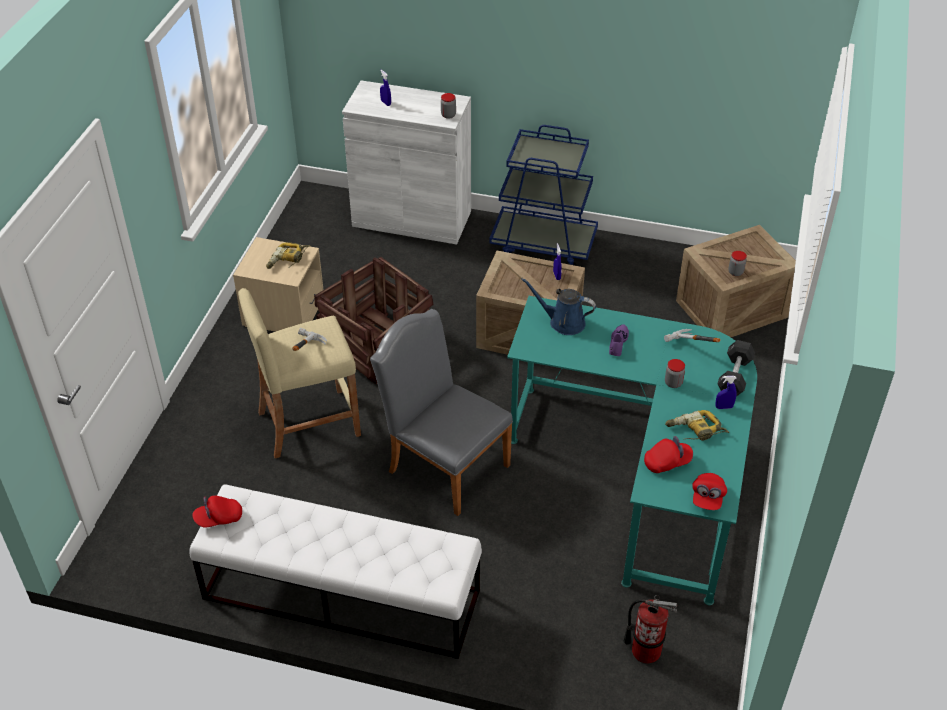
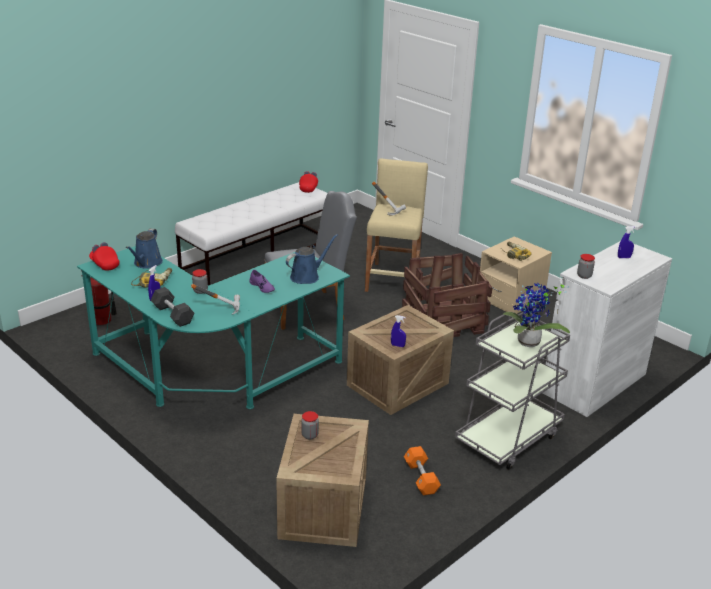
camera: 120 degrees right, 15 degrees down
blue cart [489,125,598,266] -> grey cart [455,312,570,470]
red cap [644,436,693,473] -> blue watering can [126,229,163,269]
none -> orange dumbbell [404,446,441,496]
none -> potted plant [503,283,570,347]

